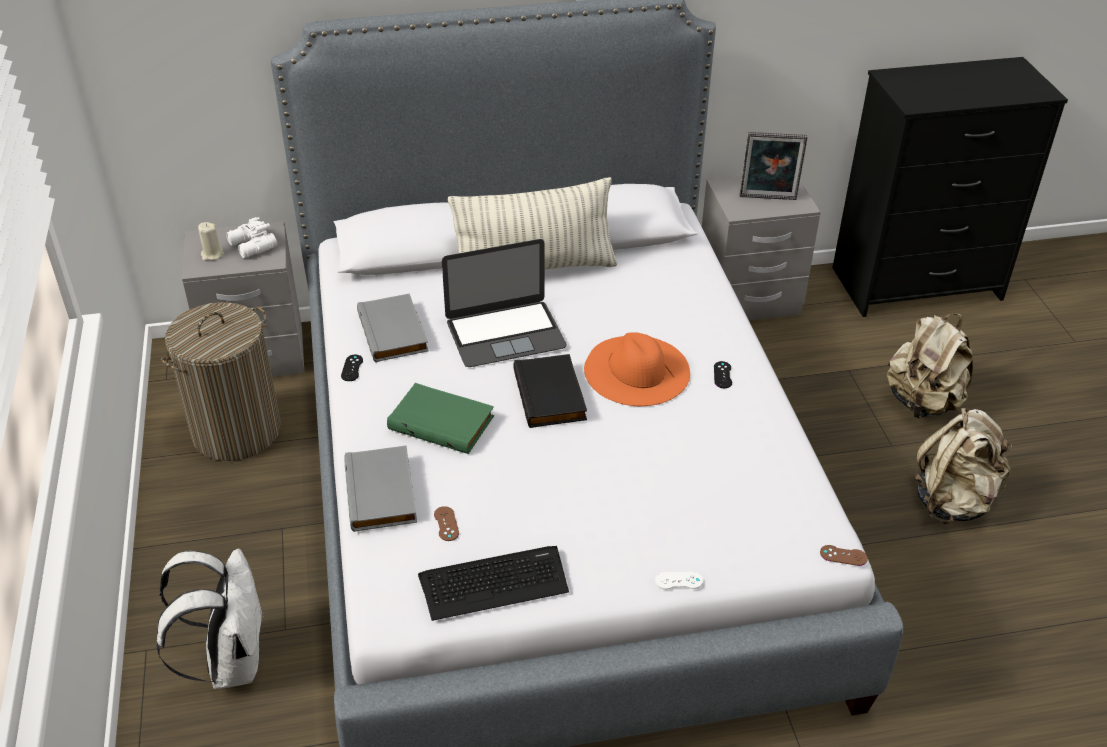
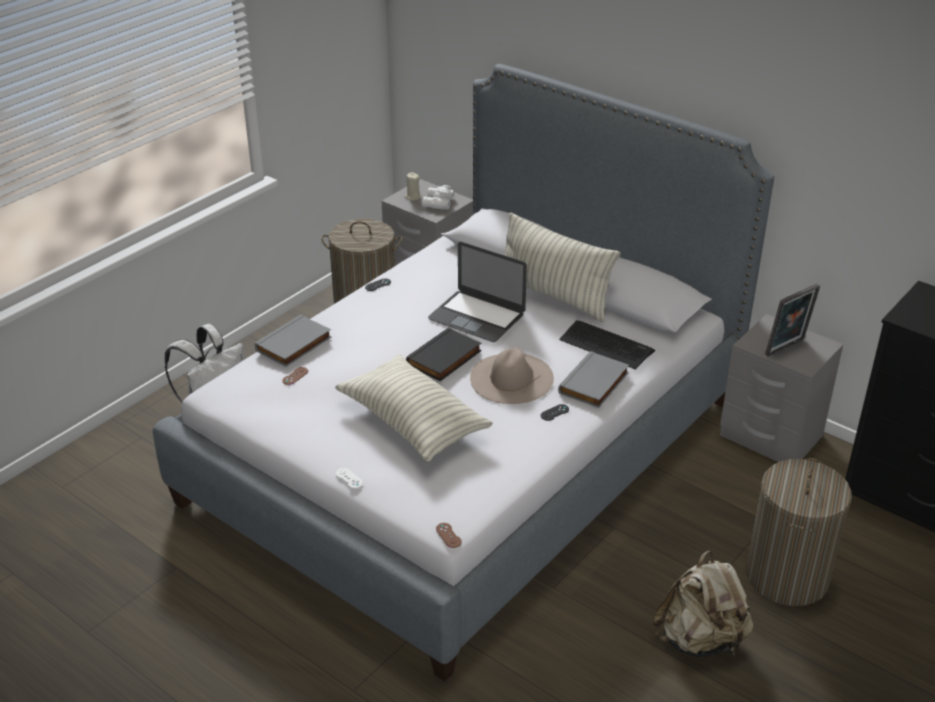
camera: 50 degrees right, 5 degrees down
grey book [357,293,429,362] -> grey book moved to [558,351,629,408]
green book [387,383,494,454] -> none
keyboard [418,546,569,621] -> keyboard moved to [559,320,655,370]
orange hat [584,332,690,406] -> beige hat [470,348,554,404]
picture frame [740,132,807,200] -> picture frame turned 90 degrees counterclockwise [765,284,820,357]
beige backpack [887,313,973,419] -> laundry basket [746,458,852,606]
none -> pillow [335,354,493,462]

